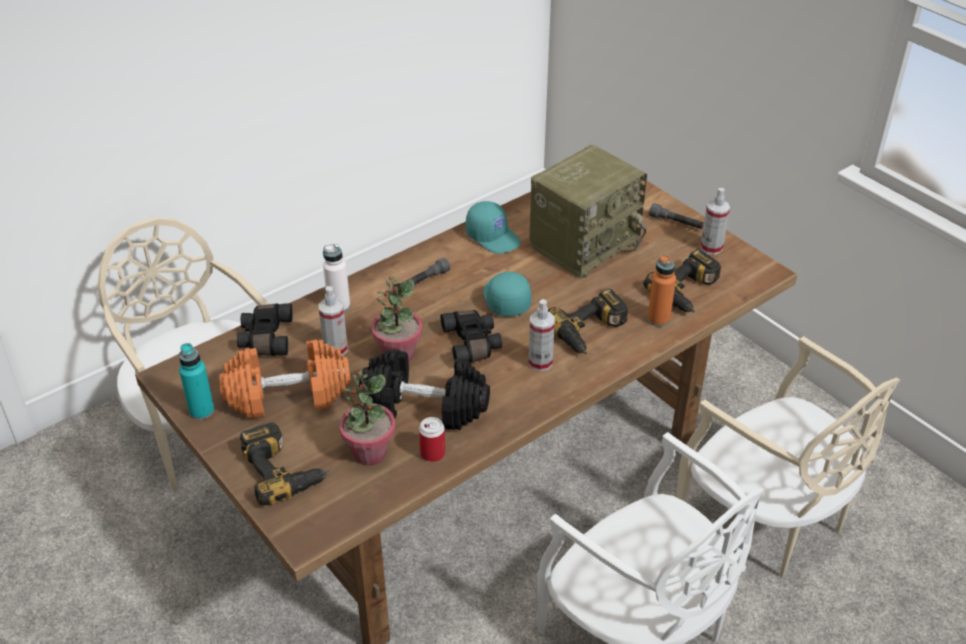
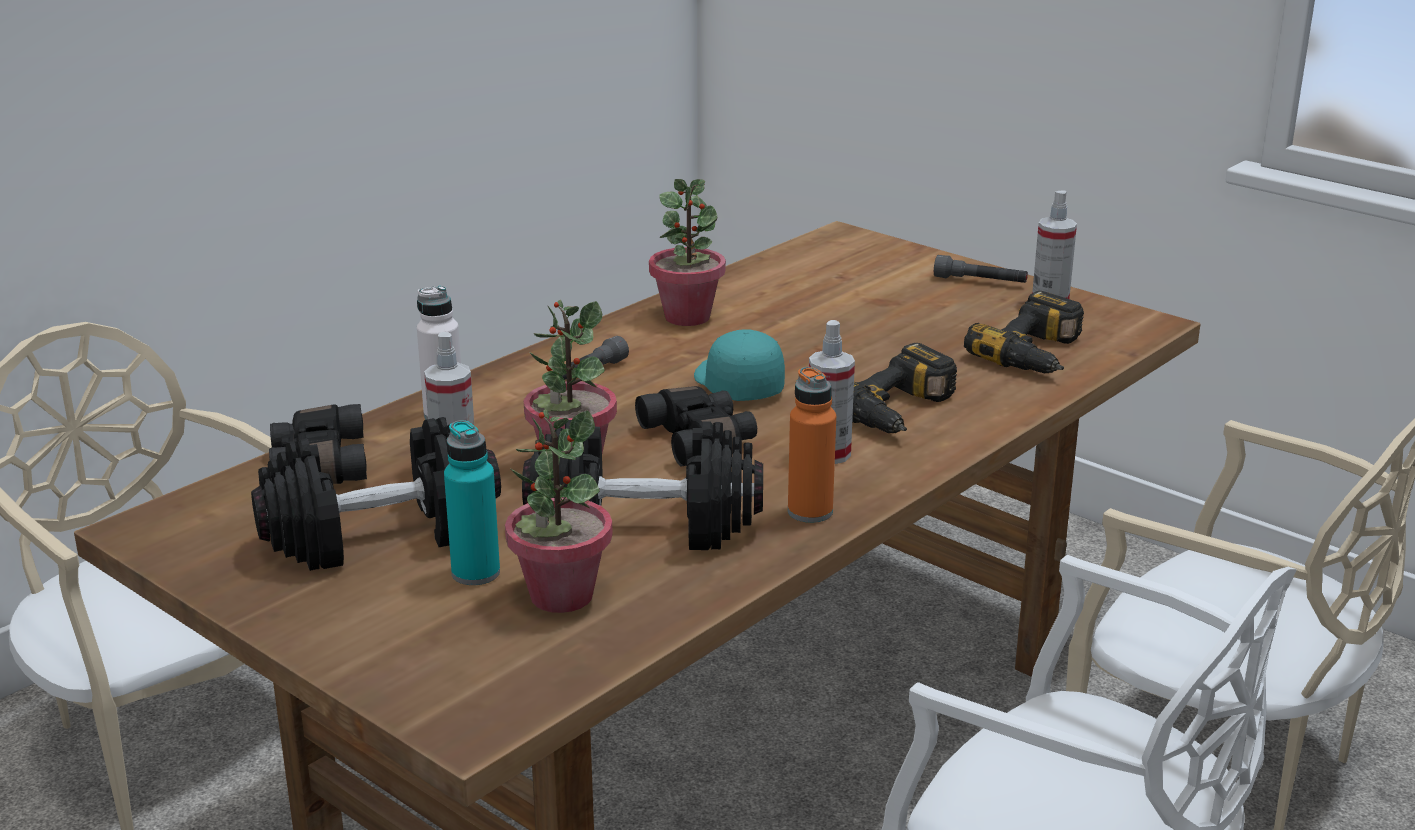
camera: 10 degrees left, 15 degrees down
turquoise bottle [179,343,214,420] -> turquoise bottle moved to [444,420,500,585]
orange dumbbell [219,339,351,419] -> black dumbbell [251,417,501,571]
power drill [240,422,329,505] -> none
can [419,417,445,462] -> none
turquoise cap [466,201,521,254] -> potted plant [649,179,726,326]
radio [529,145,647,279] -> none
orange bottle [647,254,676,327] -> orange bottle moved to [788,367,836,523]

